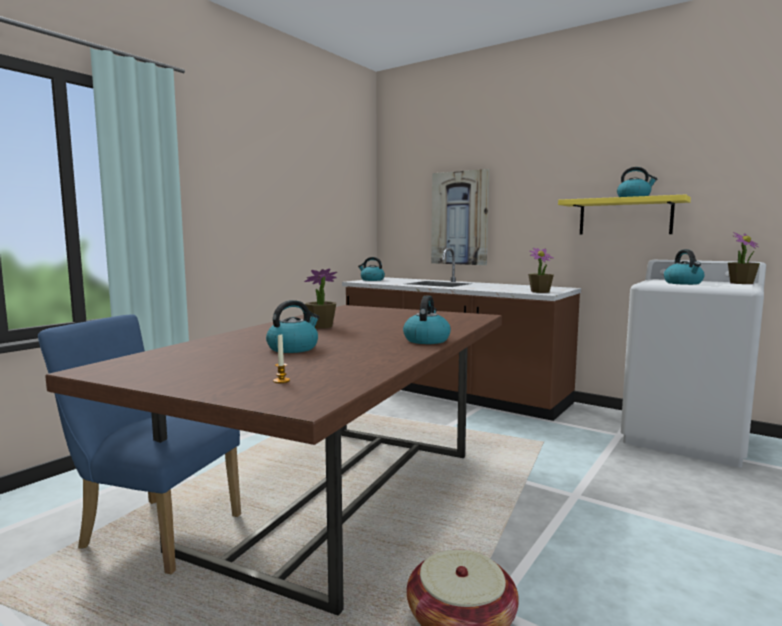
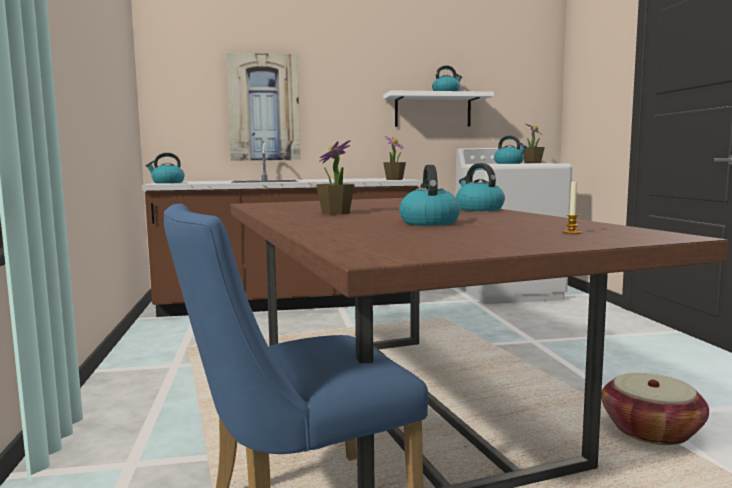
camera: 45 degrees left, 0 degrees up
yellow shelf [558,194,691,235] -> white shelf [384,91,494,127]

